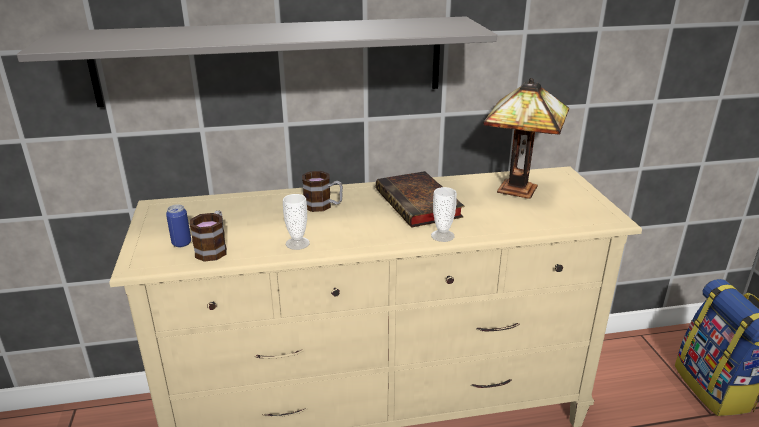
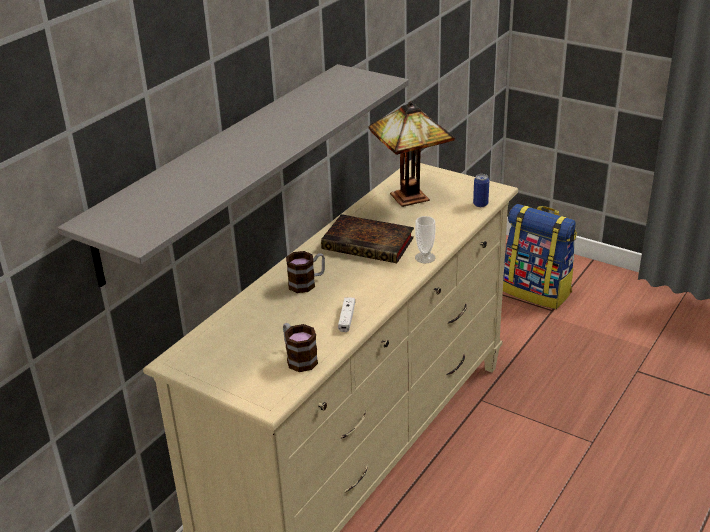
camera: 45 degrees left, 5 degrees up
can [166,204,191,247] -> can moved to [473,174,489,207]
cup [283,194,310,250] -> white game controller [338,297,355,332]

